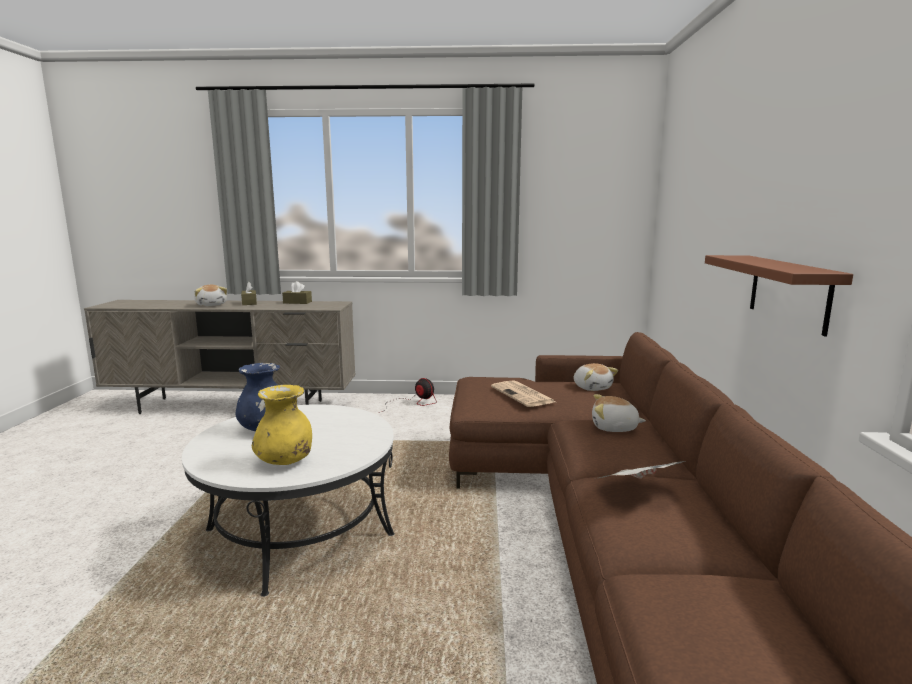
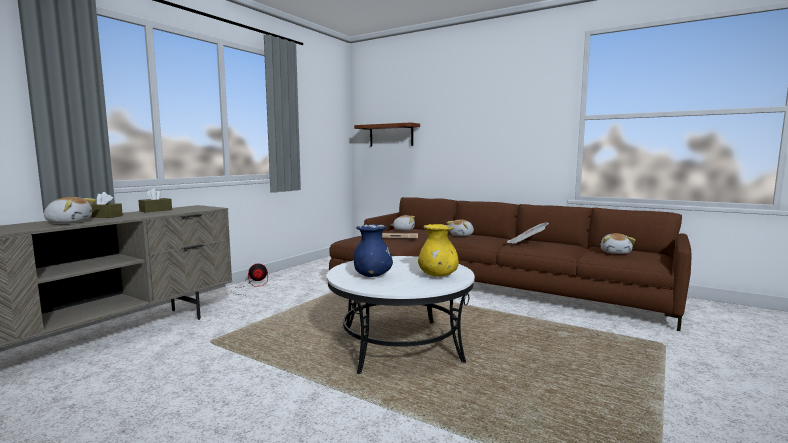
camera: 60 degrees left, 5 degrees down
brown shelf [705,255,853,336] -> brown shelf moved to [354,122,420,146]
none -> plush toy [600,233,635,254]

